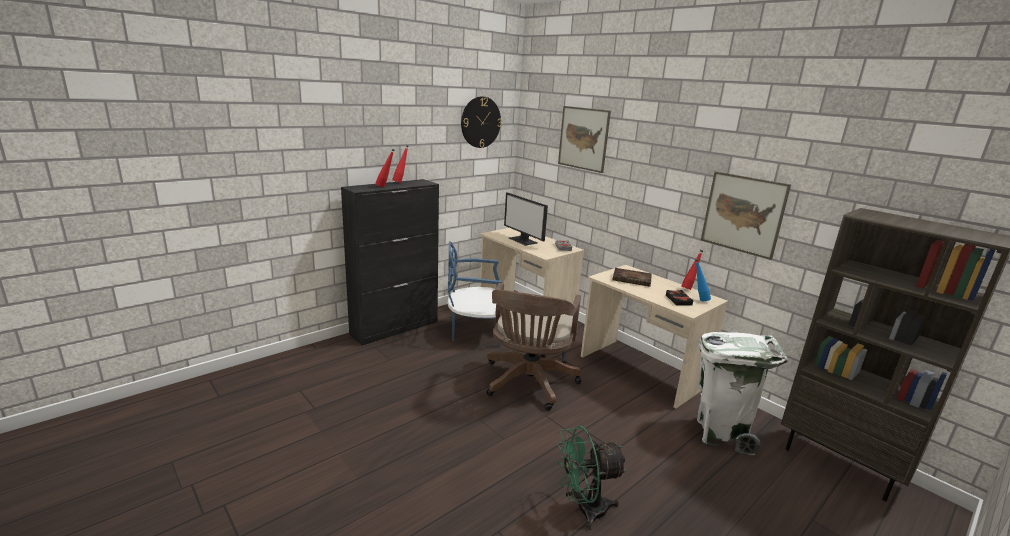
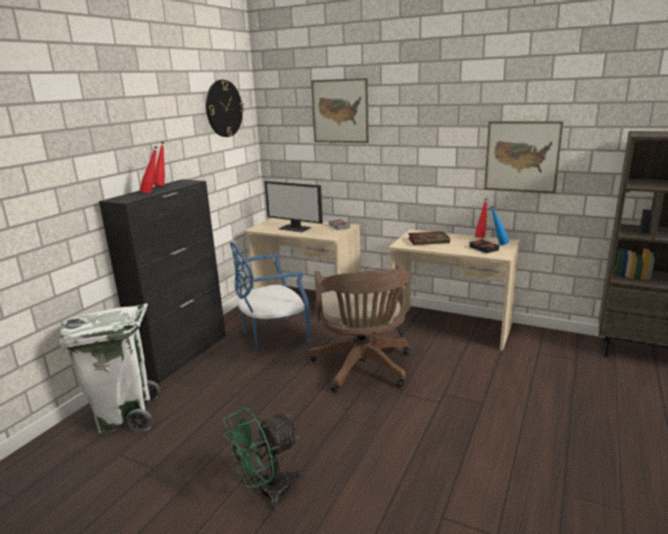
camera: 20 degrees left, 0 degrees up
green fan [557,426,627,530] -> green fan moved to [223,407,301,510]
white trash can [697,332,788,455] -> white trash can moved to [59,303,160,433]

